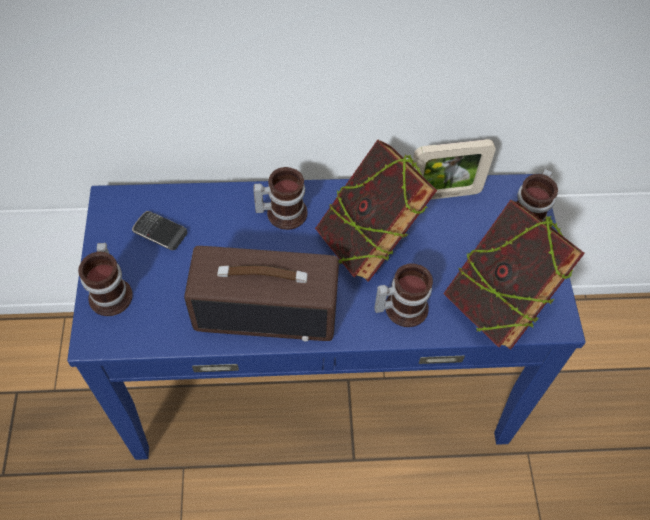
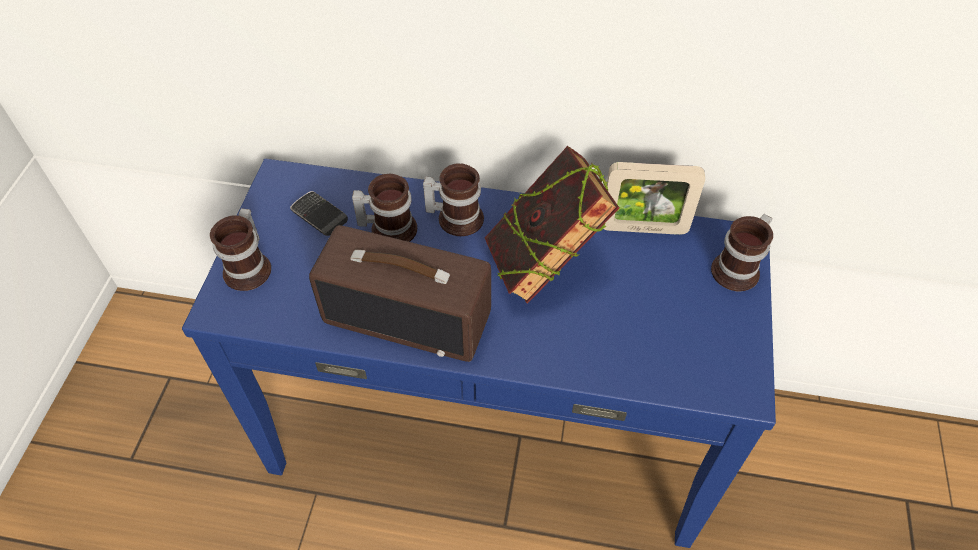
camera: 15 degrees right, 5 degrees down
mug [374,263,433,327] -> mug moved to [352,174,417,242]
book [443,200,585,349] -> none

